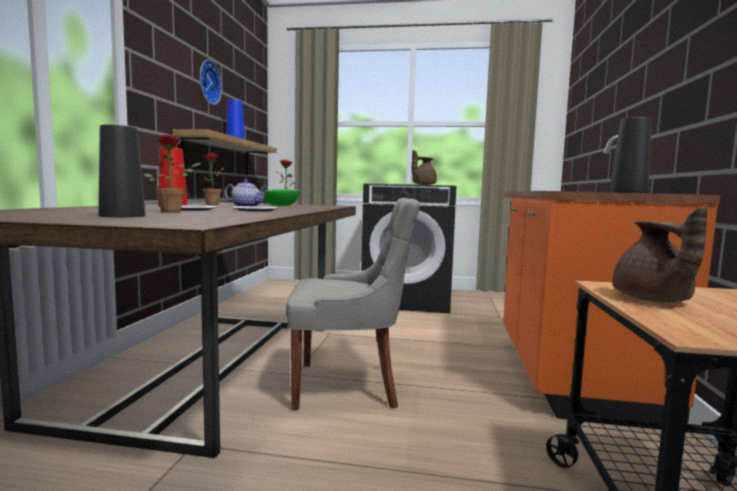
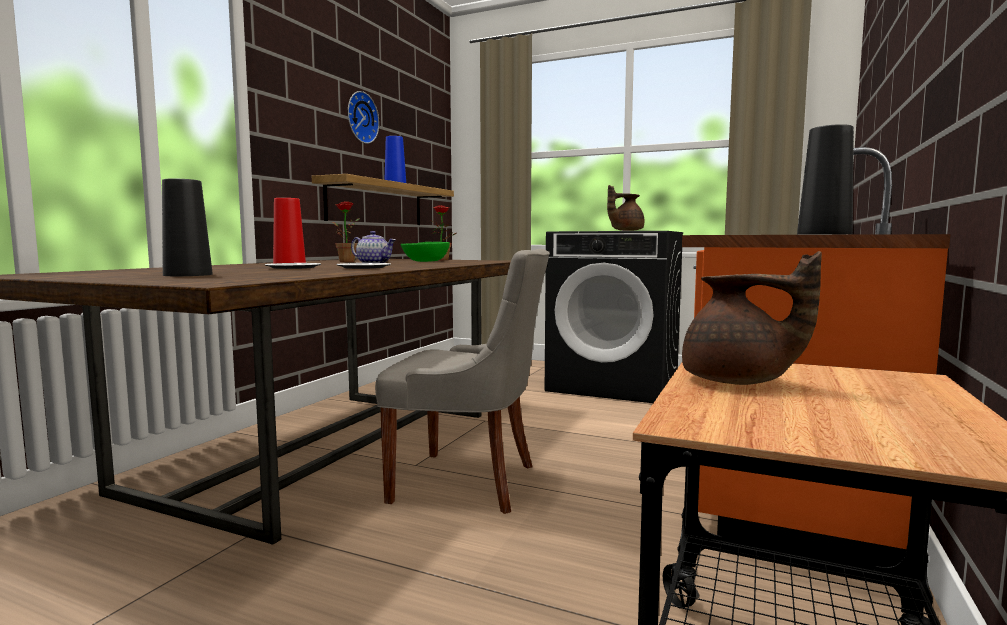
camera: 15 degrees right, 0 degrees up
potted plant [144,135,201,213] -> none
brown teapot [613,207,708,302] -> brown teapot turned 75 degrees counterclockwise [682,251,822,385]

